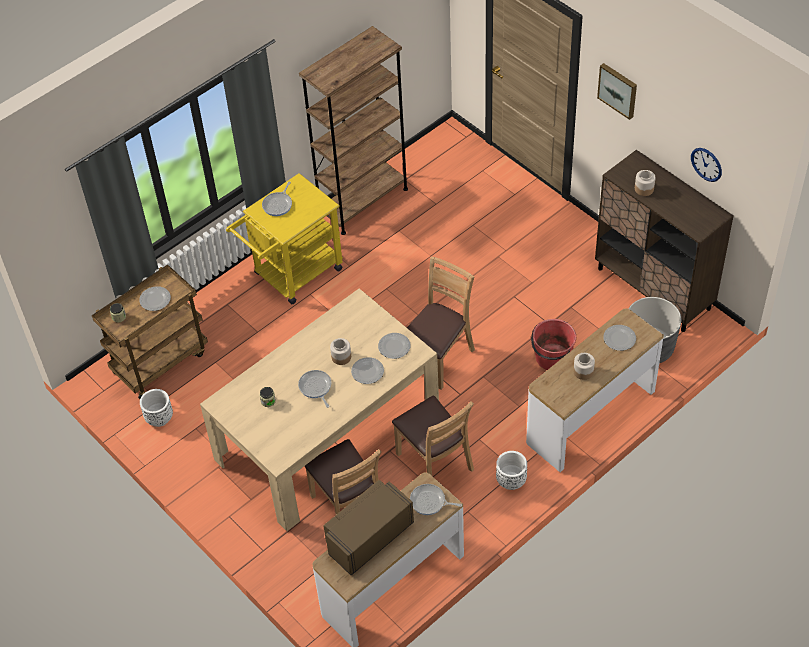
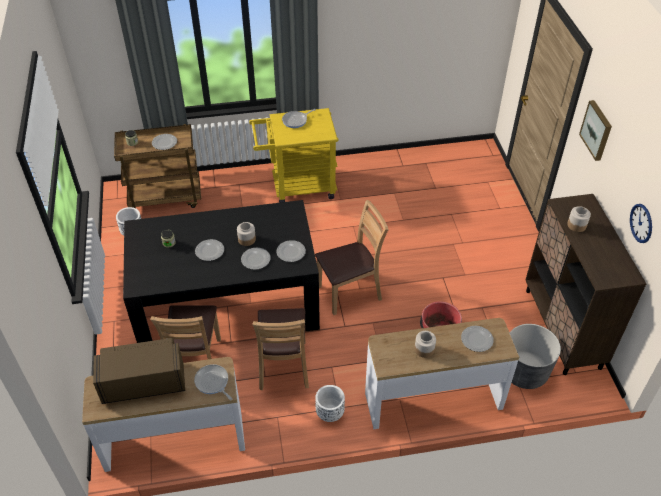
camera: 30 degrees right, 5 degrees down
beige dining table [200,288,439,531] -> black dining table [123,200,320,343]
frying pan [298,370,331,408] -> plate [195,239,224,261]
brown bookcase [299,26,408,235] -> none

